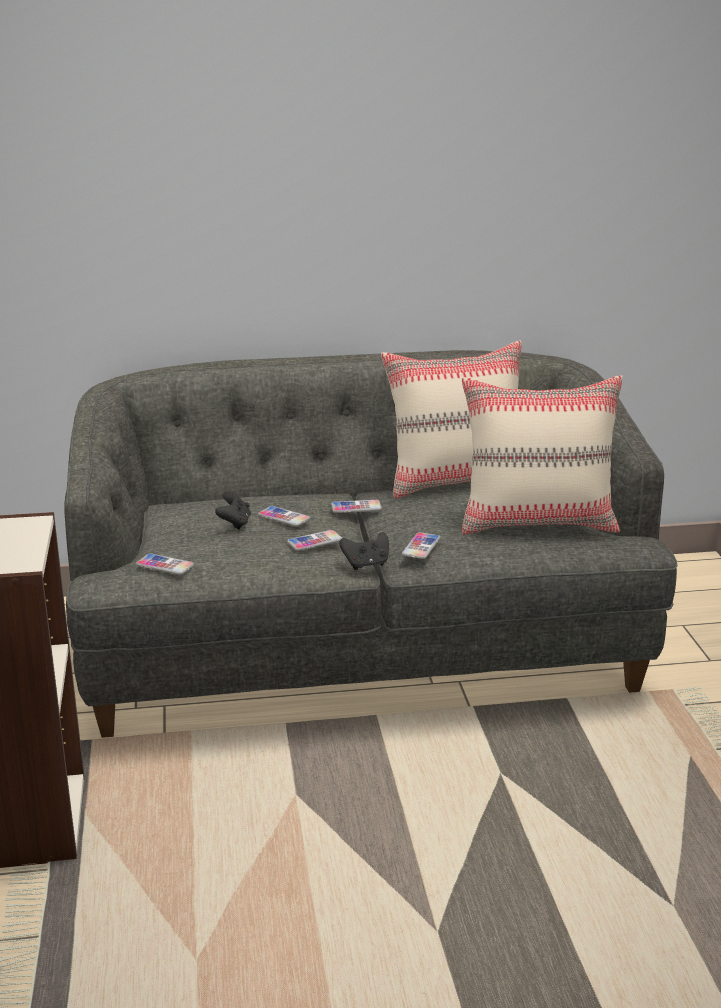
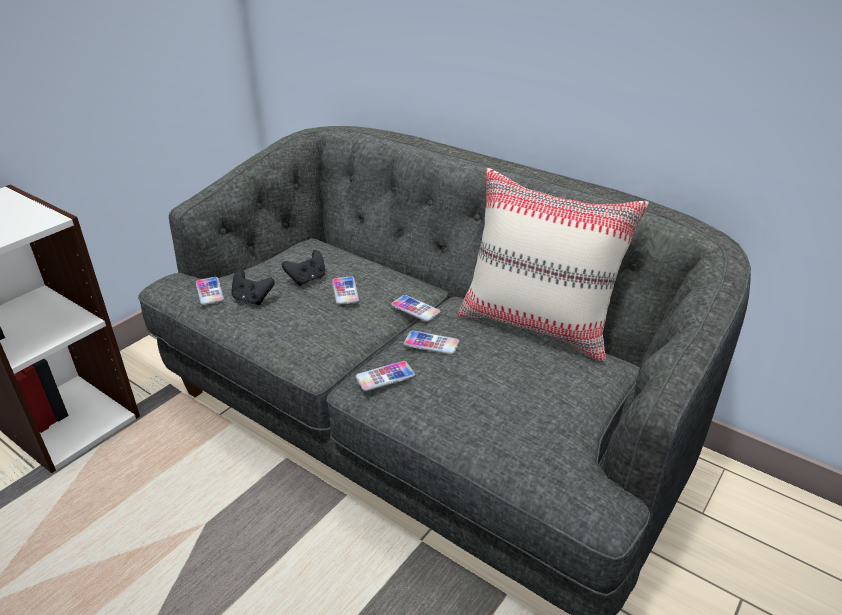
camera: 45 degrees right, 10 degrees up
phone [287,530,342,551] -> phone moved to [404,331,460,355]
black game controller [339,532,389,570] -> black game controller moved to [232,270,274,306]
beige pillow [462,375,623,535] -> none

